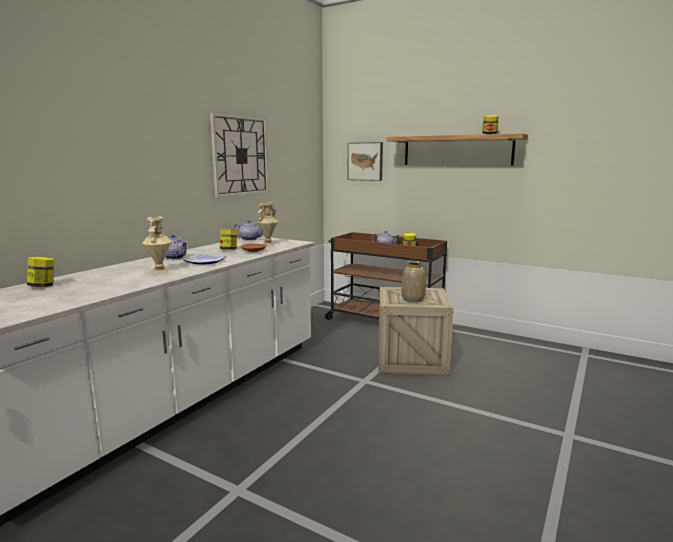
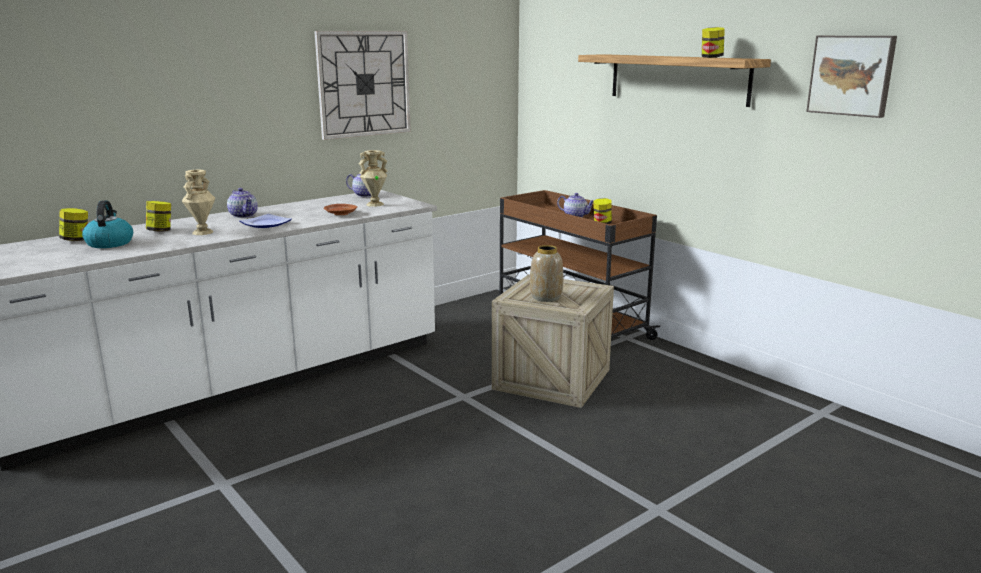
camera: 20 degrees right, 5 degrees up
jar [220,229,237,250] -> jar moved to [146,201,171,232]
picture [348,142,383,181] -> picture moved to [806,36,897,118]
none -> kettle [82,200,133,248]

